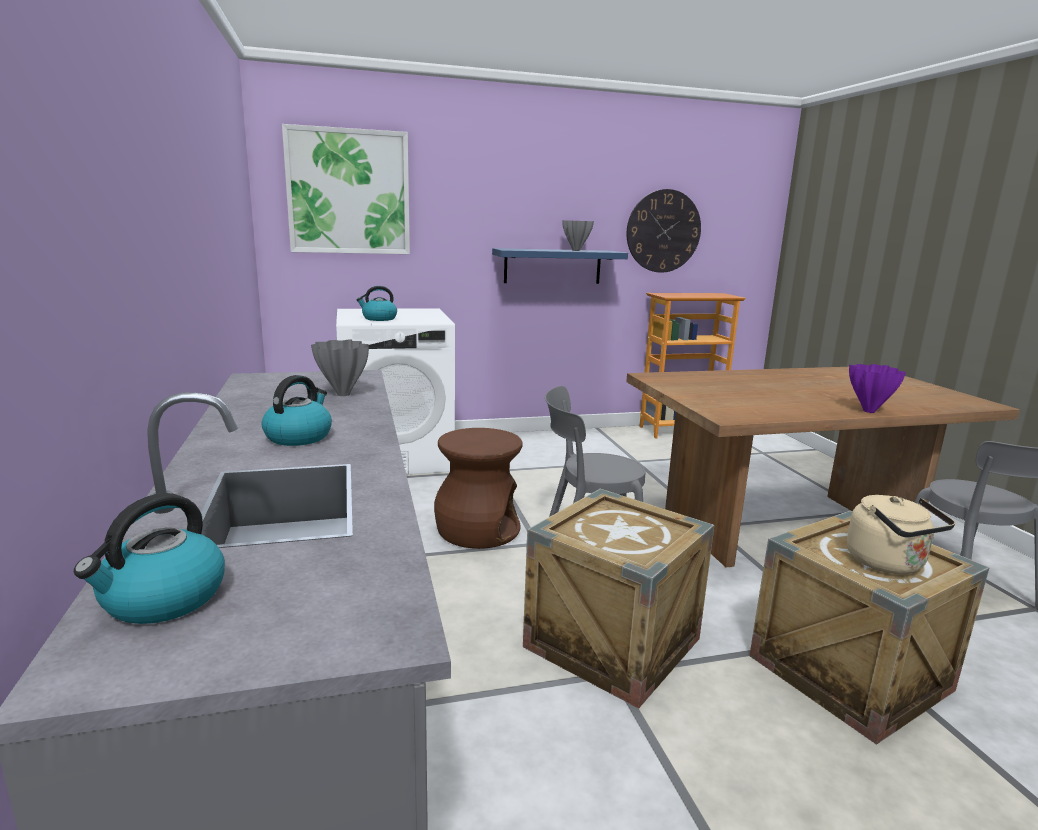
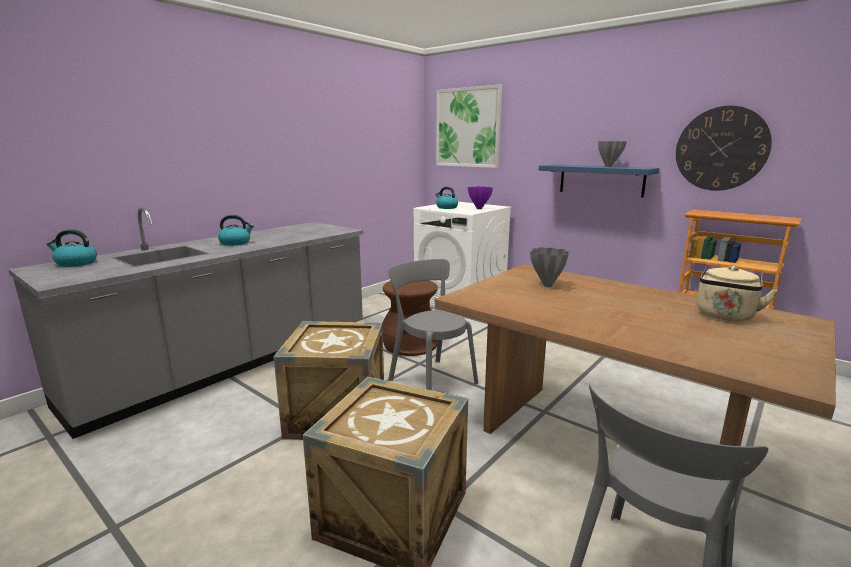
camera: 55 degrees right, 0 degrees up
grey vase [311,339,369,396] -> grey vase moved to [530,247,569,287]
beige kettle [847,495,955,574] -> beige kettle moved to [697,266,778,321]
purple vase [849,364,906,413] -> purple vase moved to [468,186,493,209]

